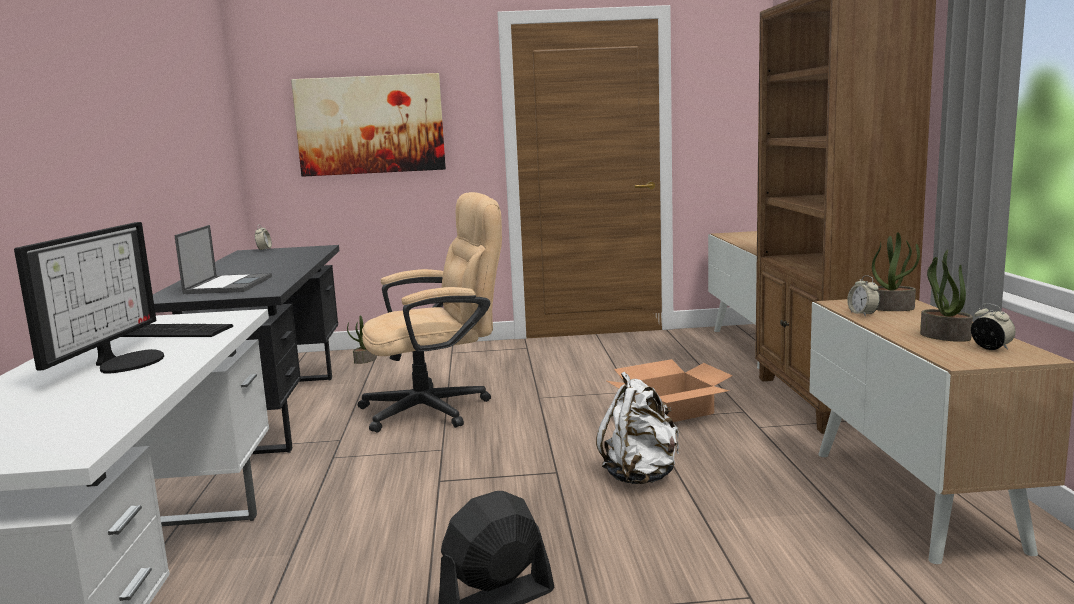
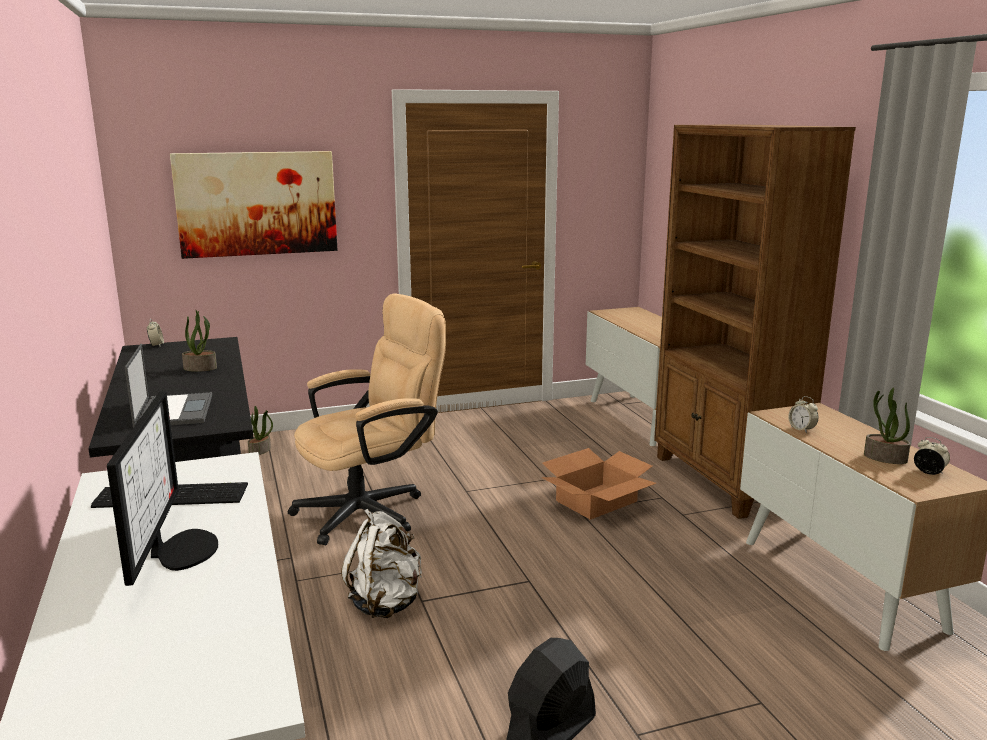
camera: 15 degrees left, 5 degrees up
white backpack [596,372,679,484] -> white backpack moved to [341,509,422,618]
potted plant [872,232,920,311] -> potted plant moved to [182,310,217,372]

